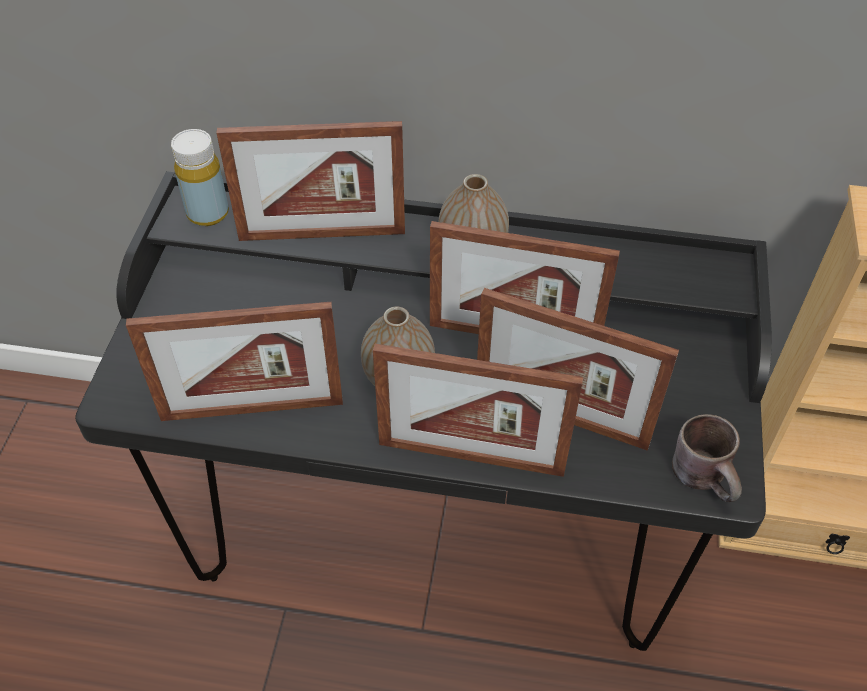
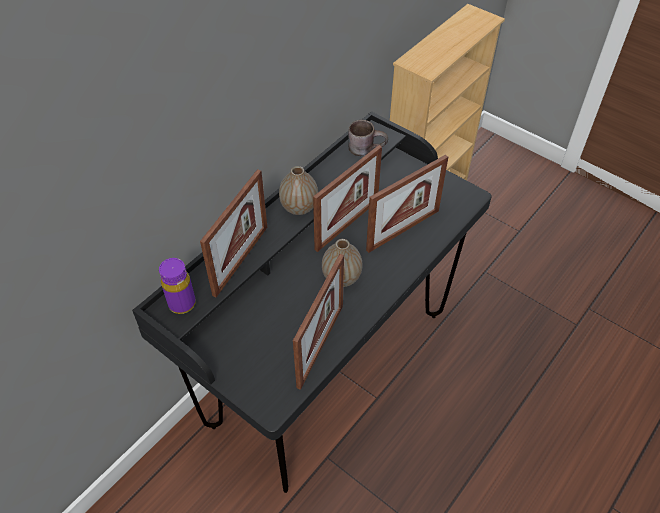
camera: 60 degrees left, 0 degrees up
yellow bottle [171,129,229,226] -> purple bottle [159,258,196,314]
picture frame [373,344,583,477] -> none
brown mug [672,414,742,502] -> brown mug moved to [348,120,388,156]

